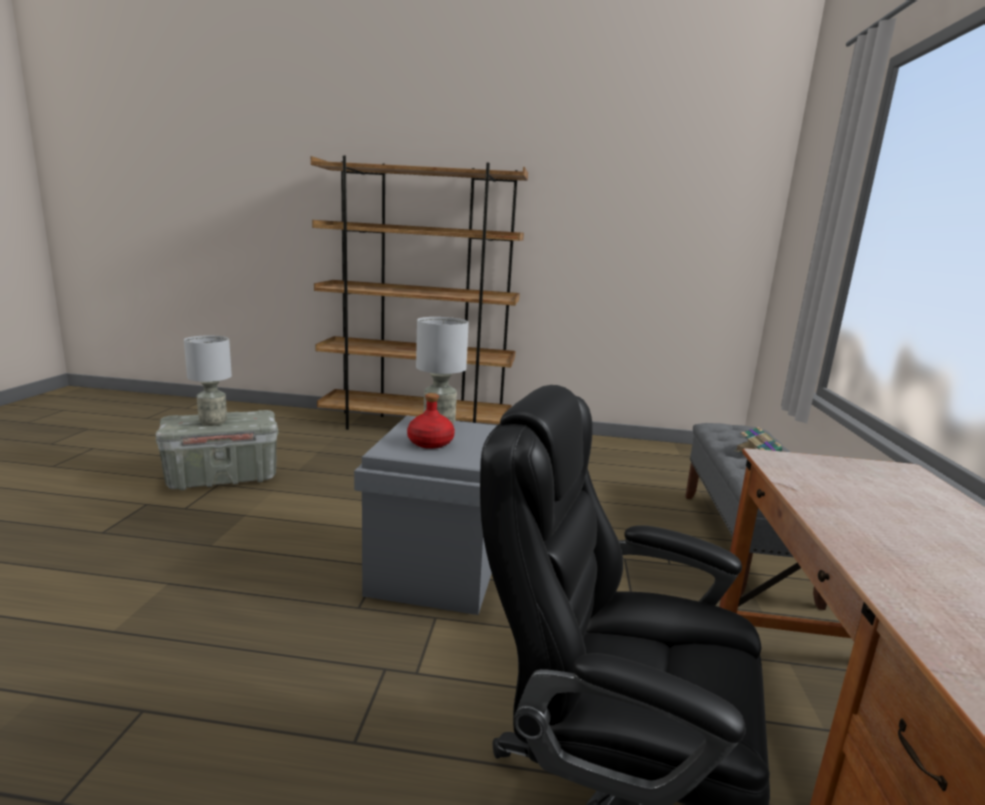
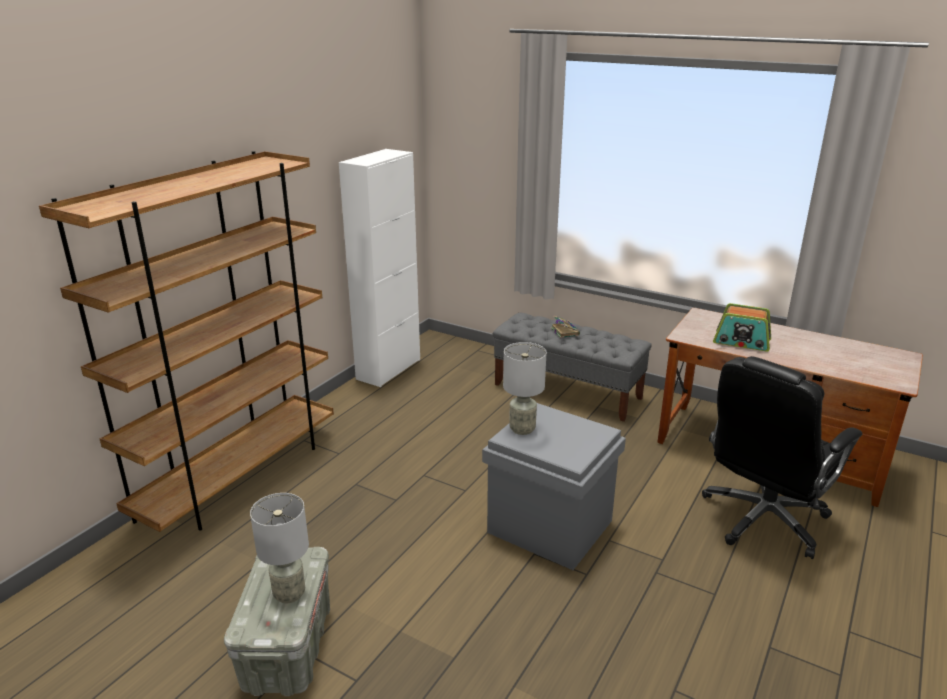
camera: 65 degrees left, 10 degrees up
red bottle [407,393,455,449] -> none
none -> white cabinet [339,149,420,387]
none -> radio [713,303,771,352]

